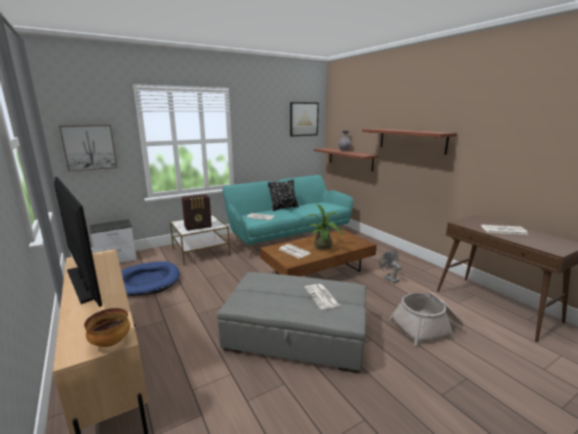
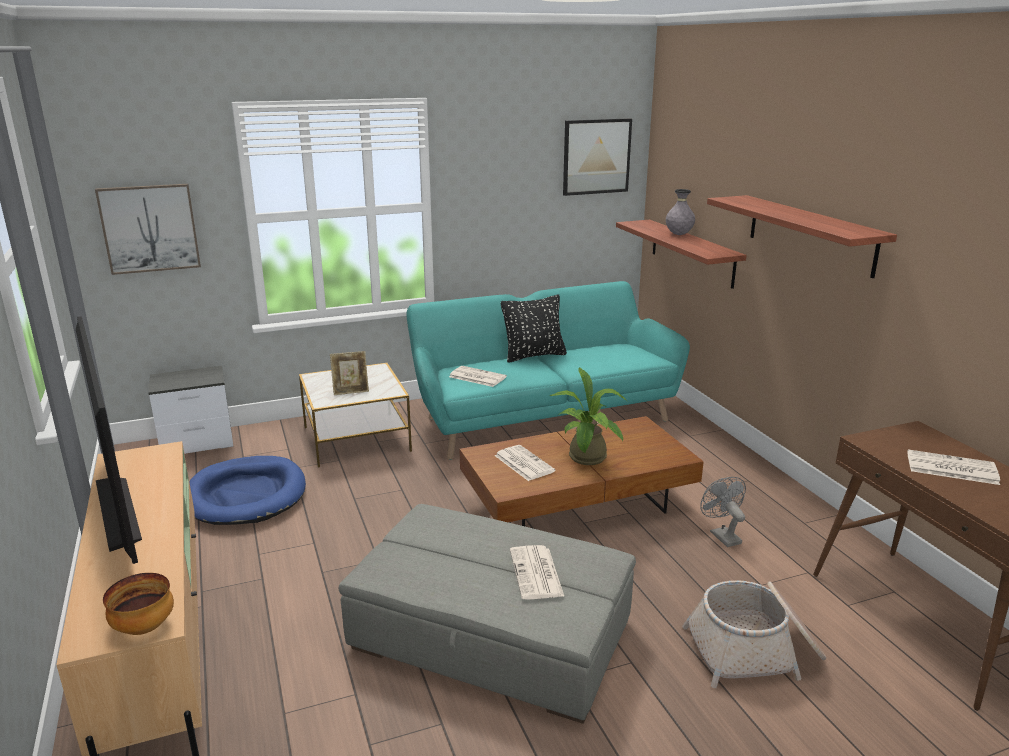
camera: 10 degrees right, 5 degrees up
radio [182,194,212,231] -> picture frame [330,351,369,395]

